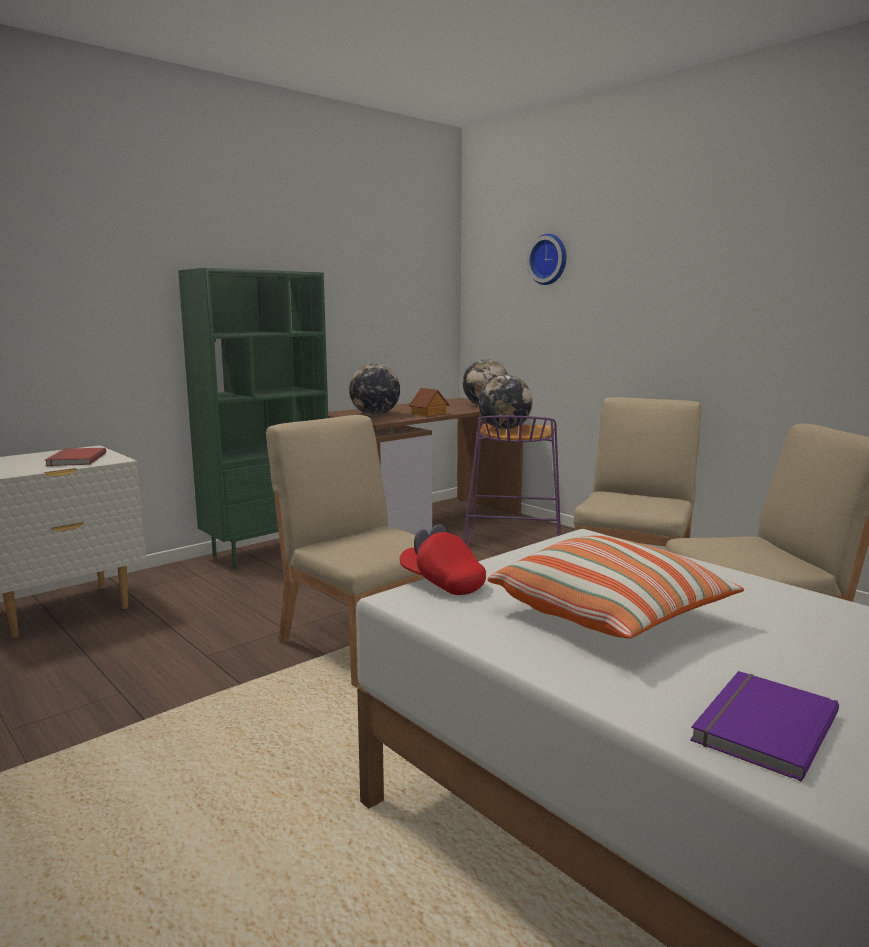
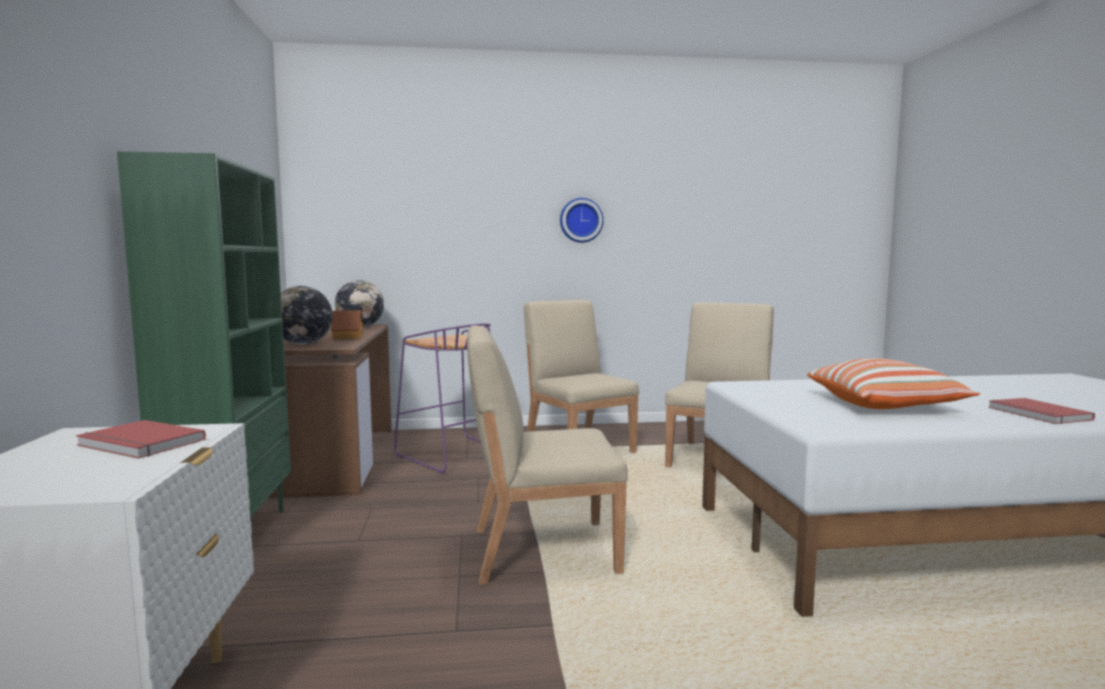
camera: 55 degrees left, 5 degrees down
red cap [400,524,486,595] -> none
globe [479,375,533,429] -> none
wall clock [527,234,566,285] -> wall clock moved to [560,198,604,243]
purple book [690,671,839,782] -> red book [988,398,1095,424]

